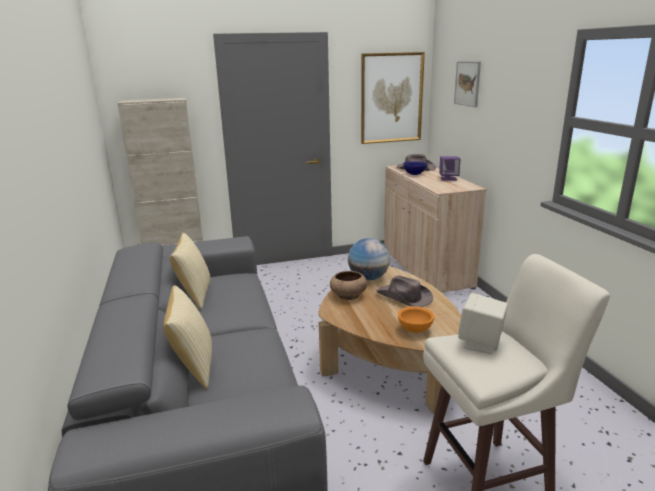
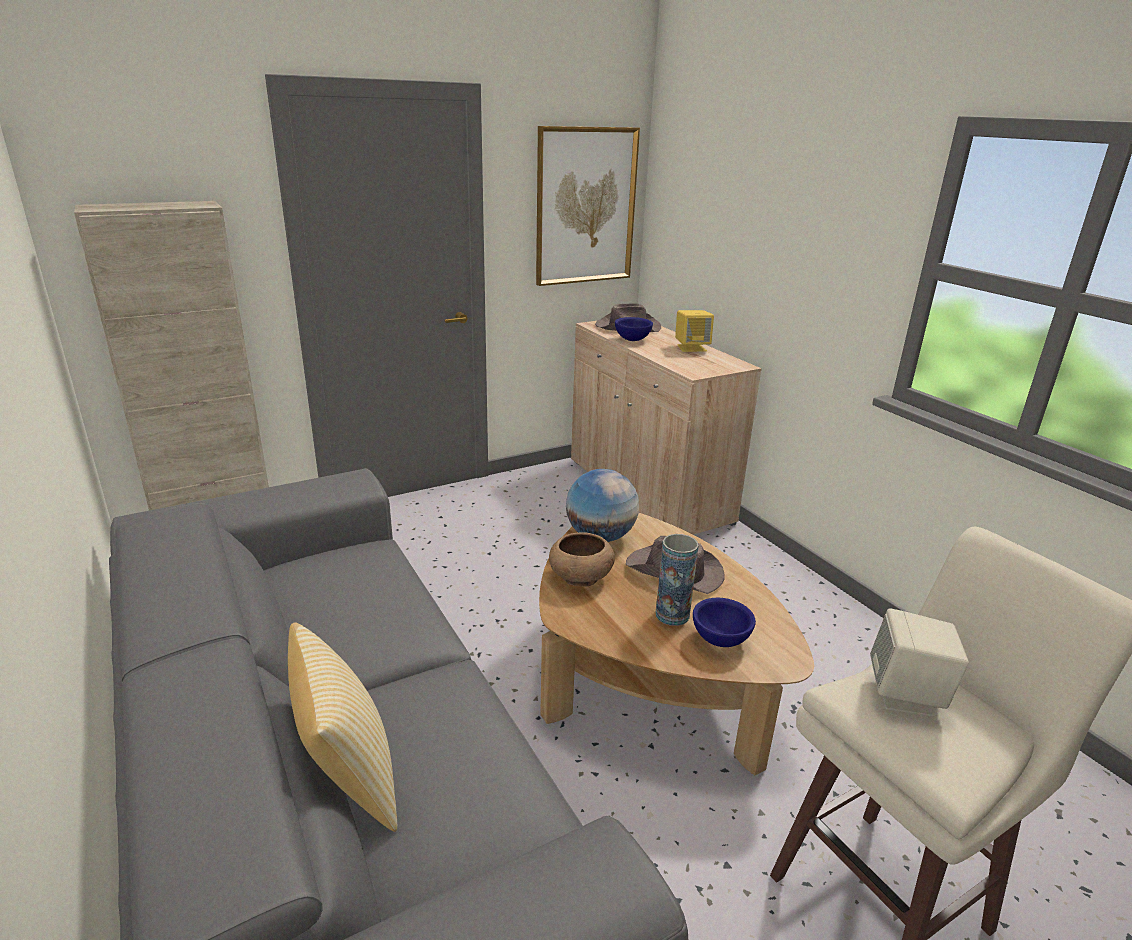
camera: 15 degrees left, 5 degrees up
pillow [170,233,210,309] -> none
orange bowl [398,306,434,333] -> blue bowl [693,598,756,647]
purple speaker [439,156,461,180] -> yellow speaker [675,310,714,352]
picture [454,61,481,107] -> none
none -> vase [656,534,699,626]

